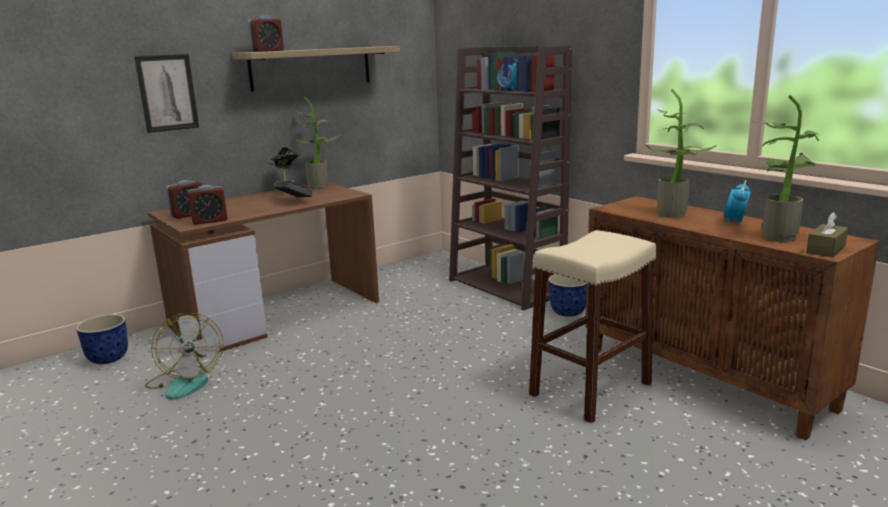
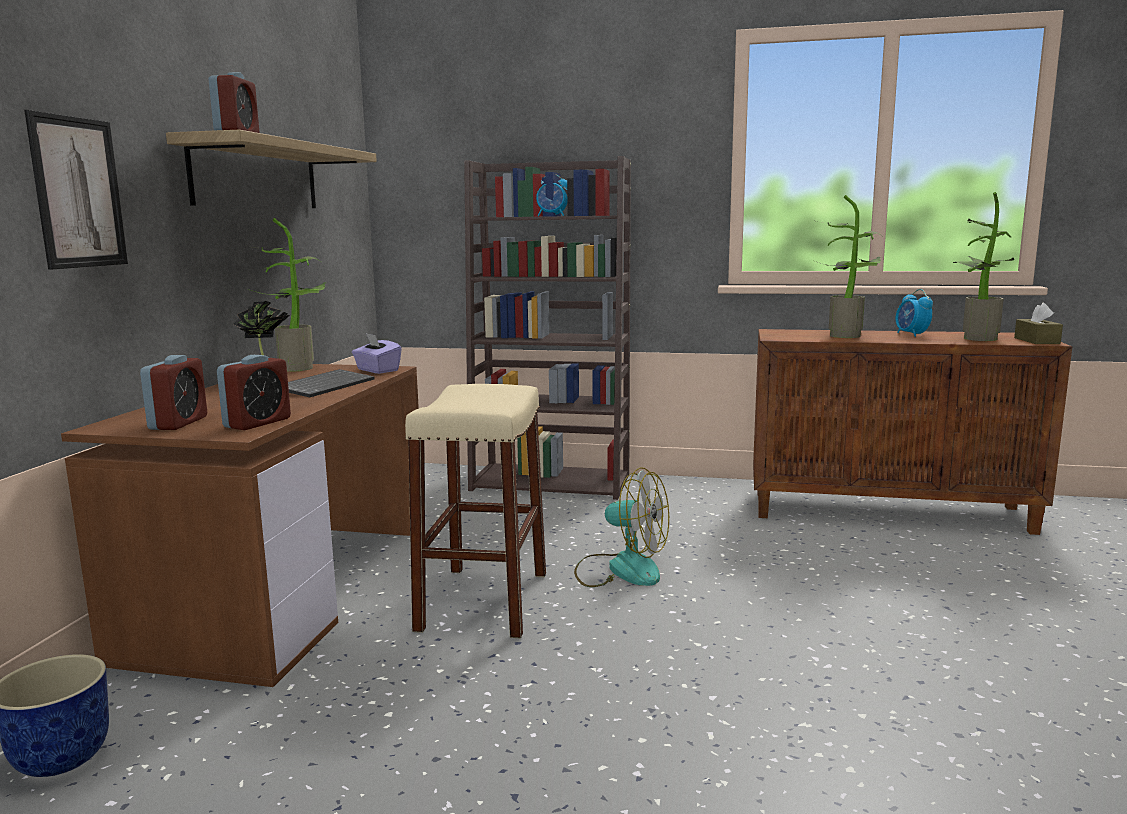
camera: 40 degrees left, 5 degrees down
fan [145,313,224,400] -> fan moved to [574,467,669,587]
book [274,180,314,197] -> keyboard [288,369,374,398]
beige stool [529,230,656,423] -> beige stool moved to [405,384,546,638]
planter [548,274,587,317] -> none
none -> purple tissue box [352,333,402,374]

